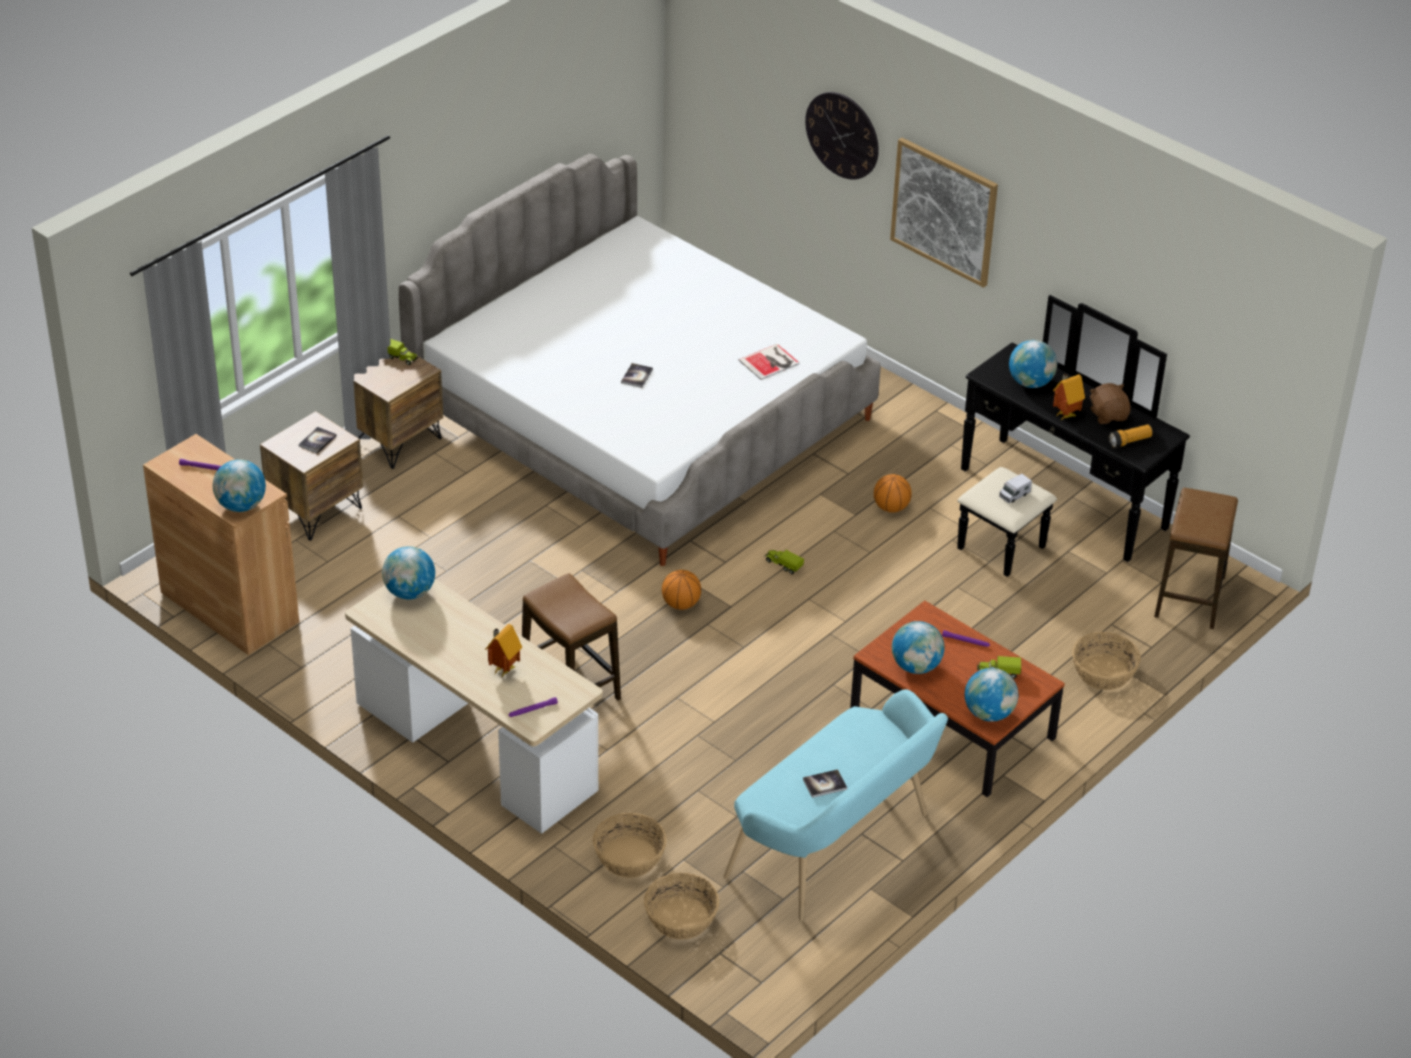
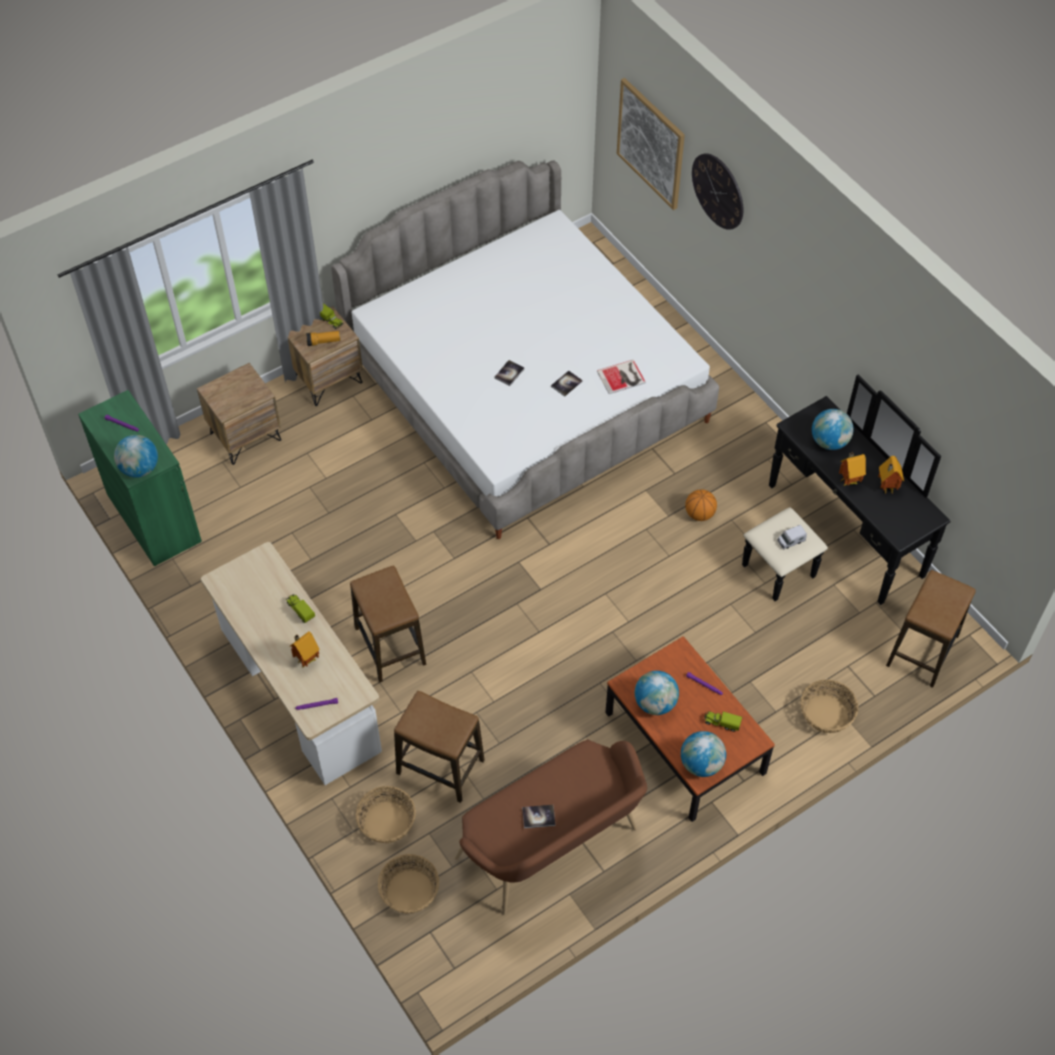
camera: 15 degrees right, 15 degrees up
brown cabinet [143,434,299,655] -> green cabinet [78,390,202,566]
book [299,427,337,454] -> book moved to [551,371,582,397]
globe [382,546,435,599] -> none
basketball [662,570,701,610] -> none
turquoise bench [723,689,948,921] -> brown bench [455,739,647,915]
toy truck [764,550,804,574] -> toy truck moved to [286,594,315,623]
picture [890,138,998,288] -> picture moved to [617,78,685,210]
brown plush toy [1090,383,1130,424] -> toy house [878,456,904,494]
flashlight [1109,424,1152,448] -> flashlight moved to [306,331,340,346]
none -> stool [394,691,485,803]

